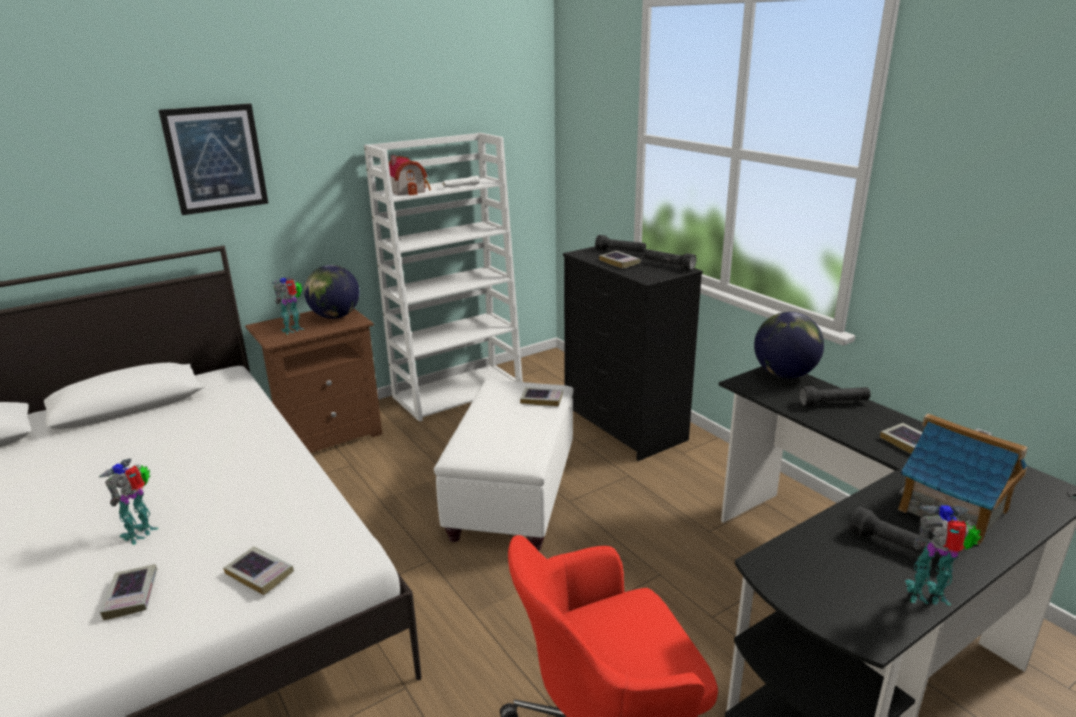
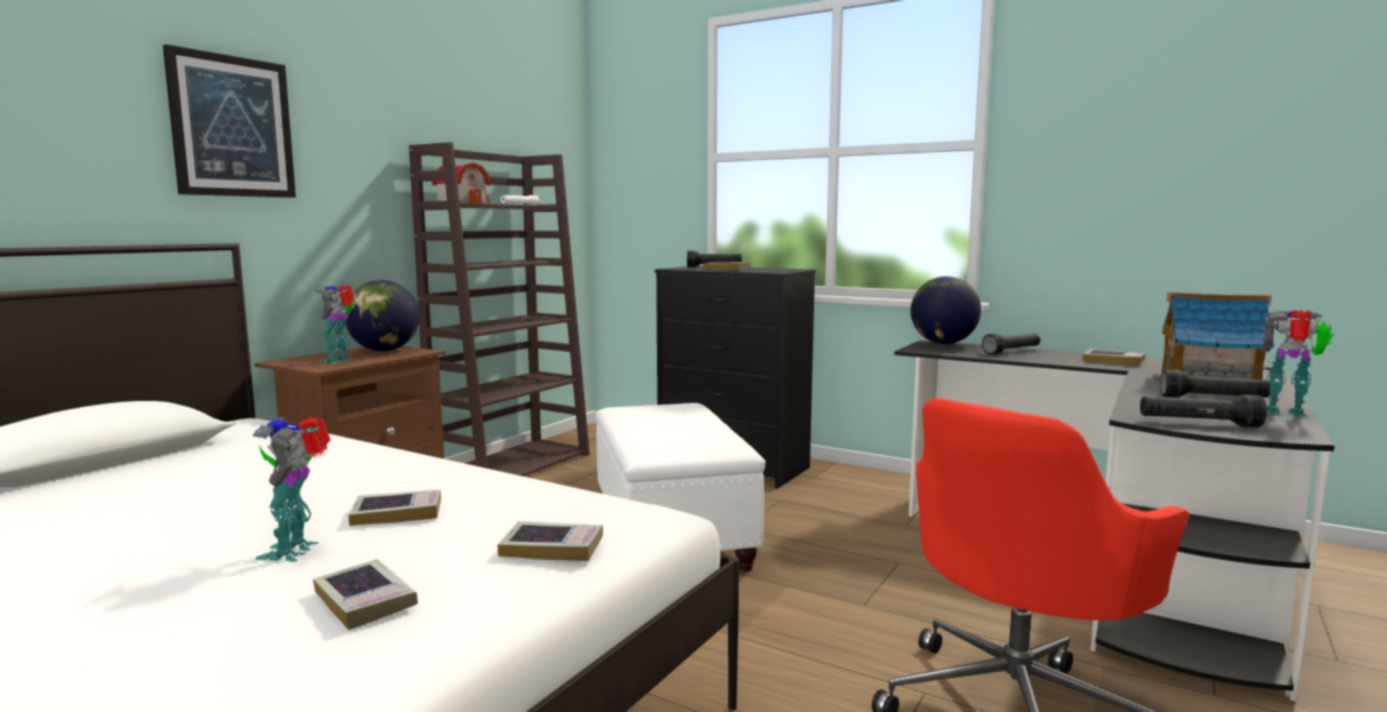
camera: 25 degrees left, 15 degrees down
white bookcase [364,133,523,422] -> brown bookcase [409,142,590,476]
book [520,387,563,406] -> book moved to [348,490,441,526]
black flashlight [643,249,696,271] -> black flashlight moved to [1140,395,1267,428]
toy robot [905,504,981,606] -> toy robot turned 45 degrees clockwise [1261,310,1333,418]

